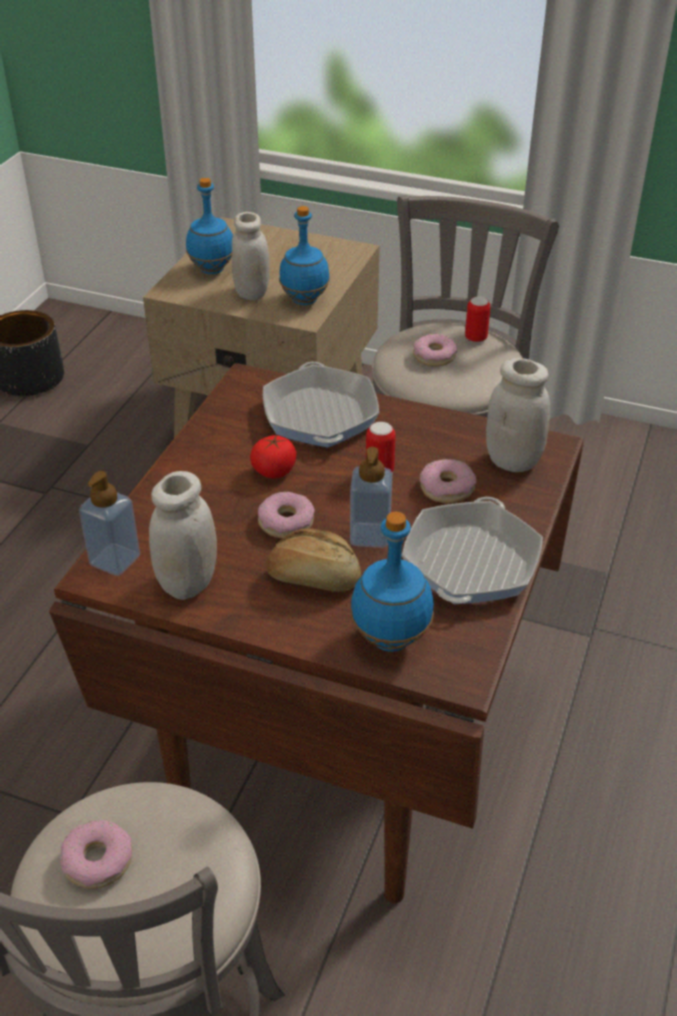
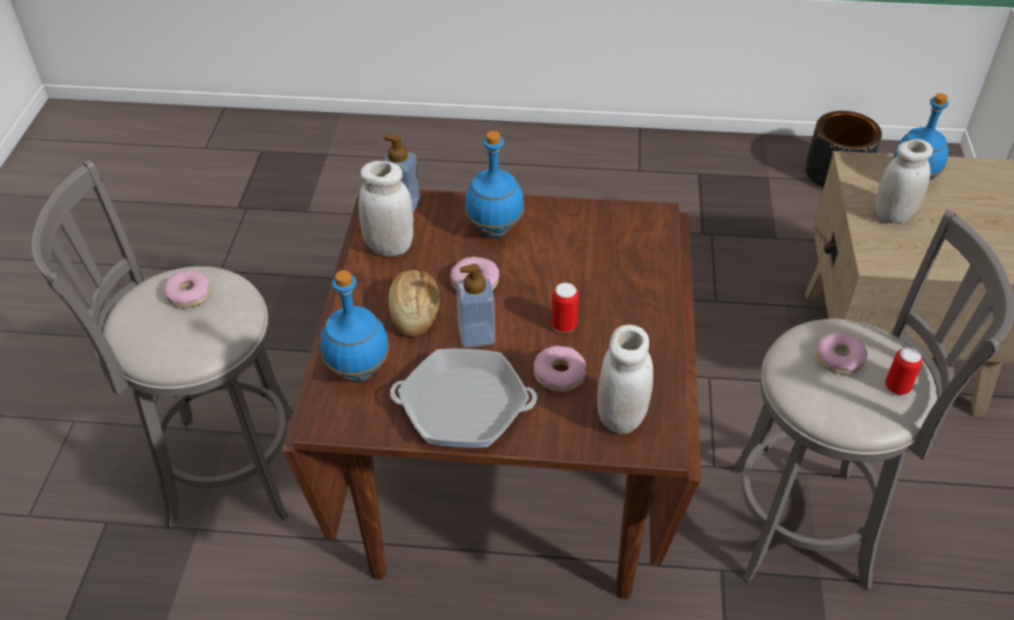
camera: 75 degrees right, 5 degrees up
tomato [250,434,297,478] -> none
frying pan [263,362,379,448] -> none
blue bottle [279,206,330,305] -> blue bottle moved to [465,131,524,237]

